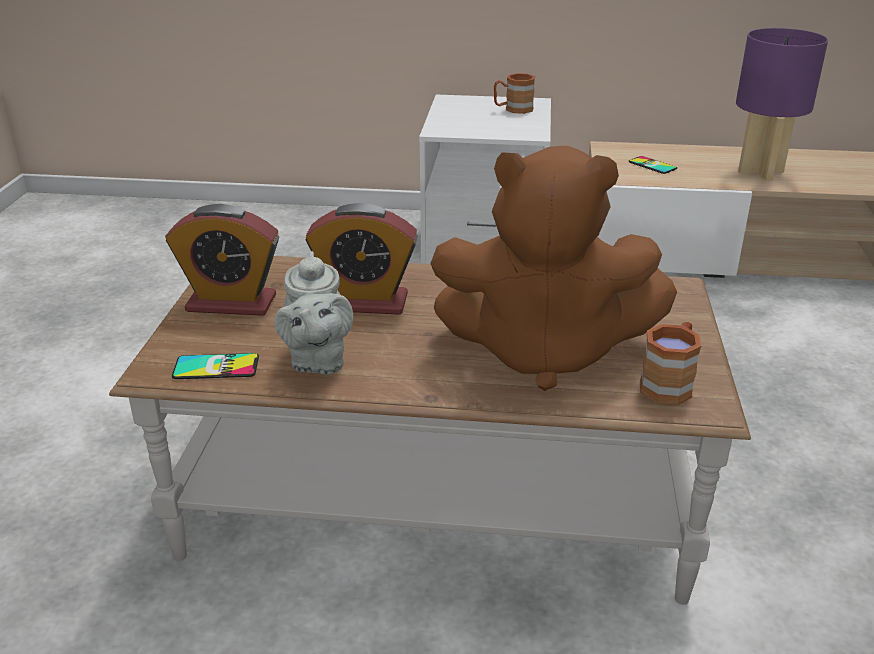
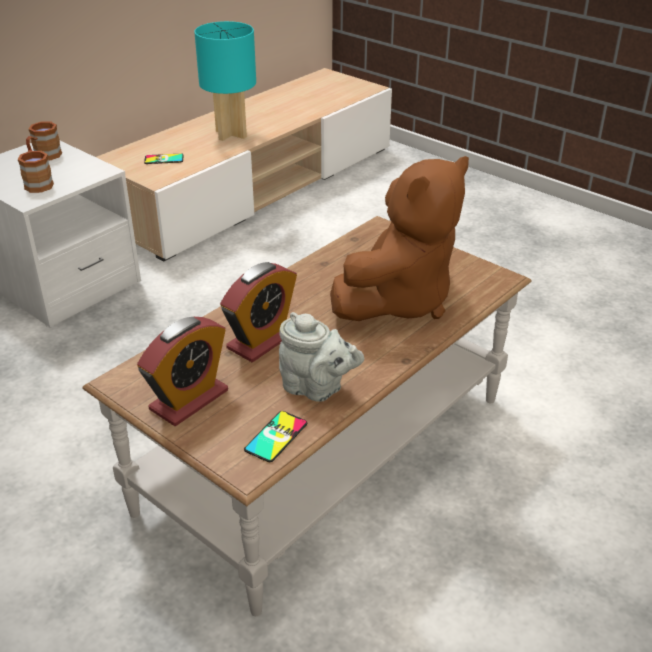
camera: 55 degrees left, 5 degrees up
brown mug [640,322,701,405] -> brown mug moved to [18,150,54,193]
purple table lamp [736,28,828,180] -> turquoise table lamp [194,21,256,141]

